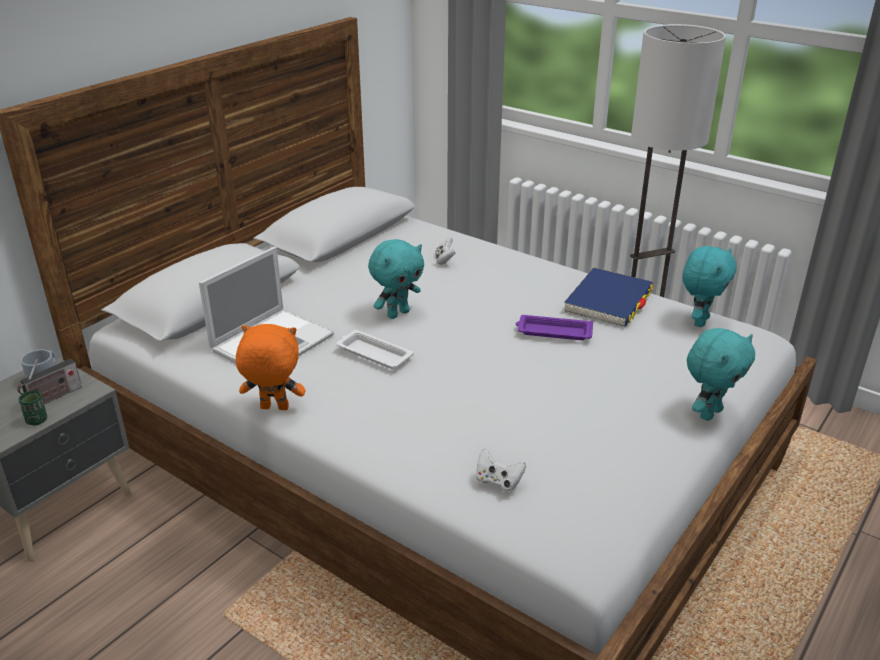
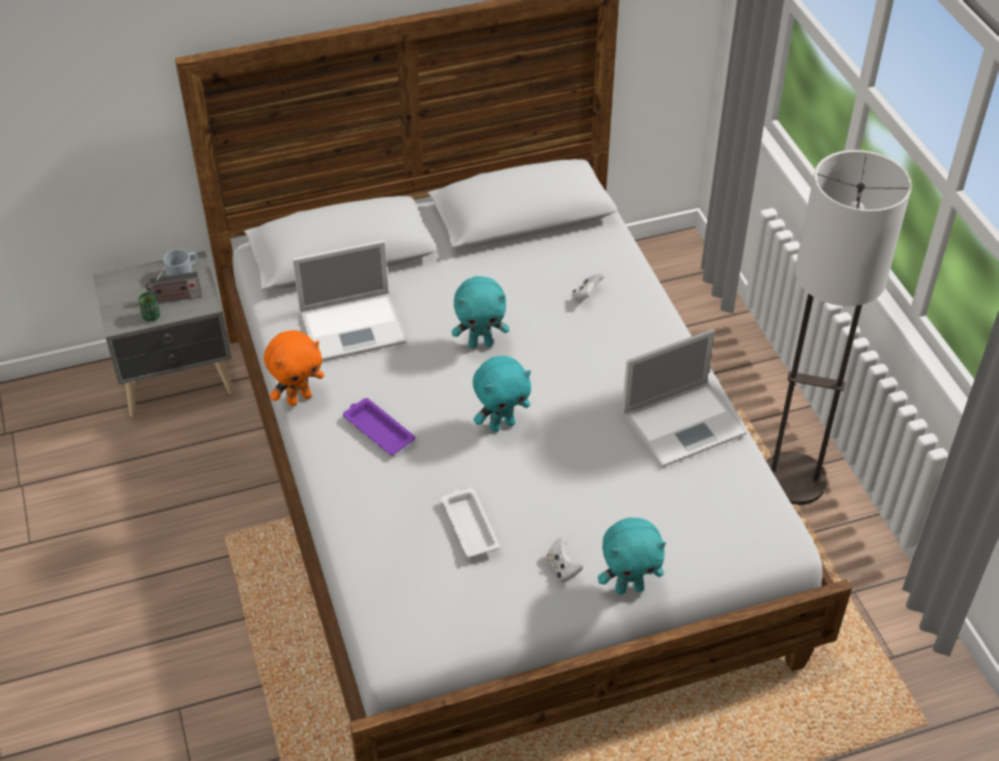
camera: 35 degrees right, 15 degrees up
orange plush toy [236,324,305,410] -> orange plush toy turned 105 degrees clockwise [264,330,324,406]
white tray [336,330,414,369] -> white tray moved to [441,488,500,558]
white game controller [477,448,526,492] -> white game controller moved to [546,537,583,583]
purple tray [515,315,593,340] -> purple tray moved to [343,398,415,455]
blue book [564,268,653,327] -> laptop [622,329,747,468]
turquoise plush toy [682,246,737,327] -> turquoise plush toy moved to [473,356,531,432]

